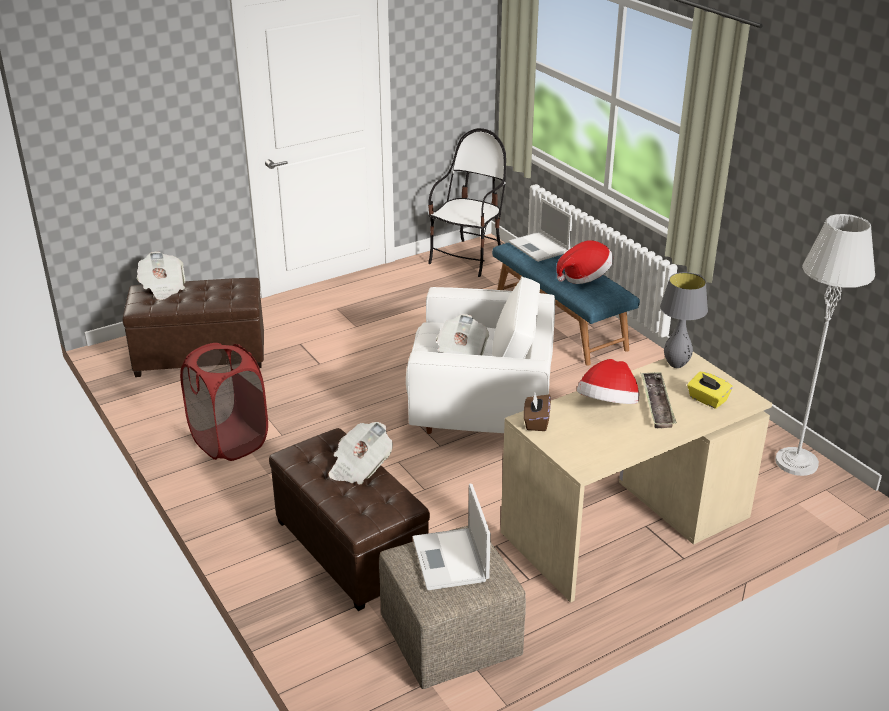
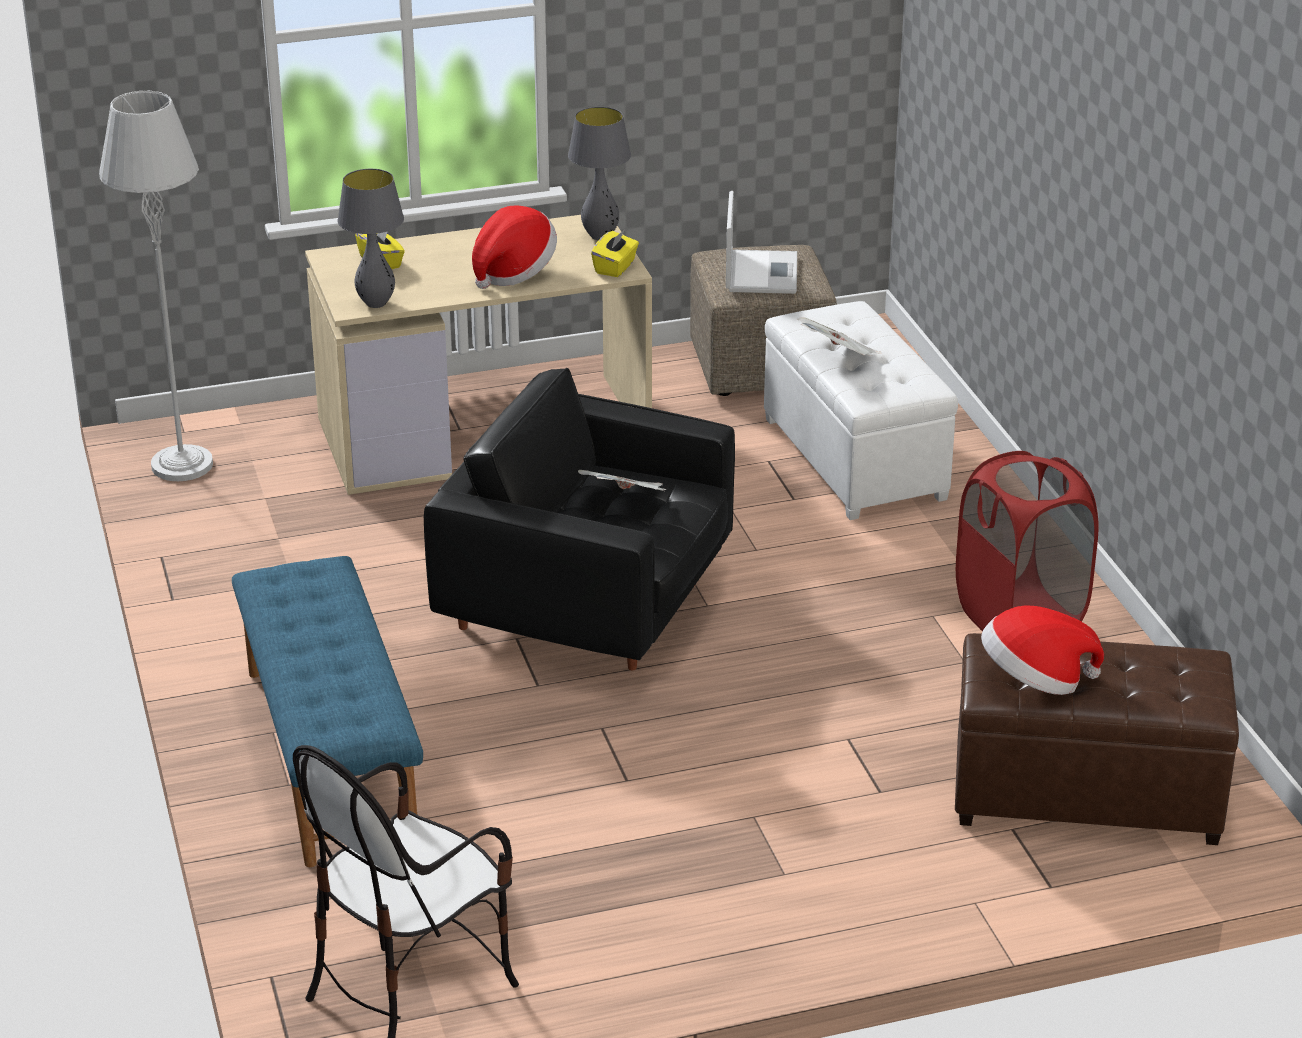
camera: 165 degrees left, 0 degrees up
newspaper [137,251,185,300] -> none
brown ottoman [269,428,430,611] -> white ottoman [764,301,958,520]
white armchair [406,276,555,434] -> black armchair [424,368,735,670]
laptop [509,198,573,262] -> none
brown tissue box [524,393,551,431] -> yellow tissue box [591,229,639,277]
hat [556,240,613,284] -> hat moved to [981,605,1104,695]
tray [640,372,677,428] -> none
none -> grey table lamp [568,107,631,240]

